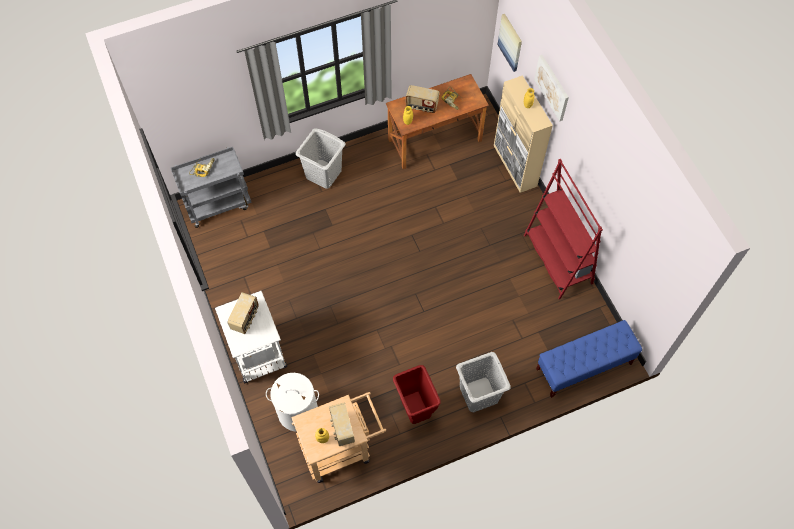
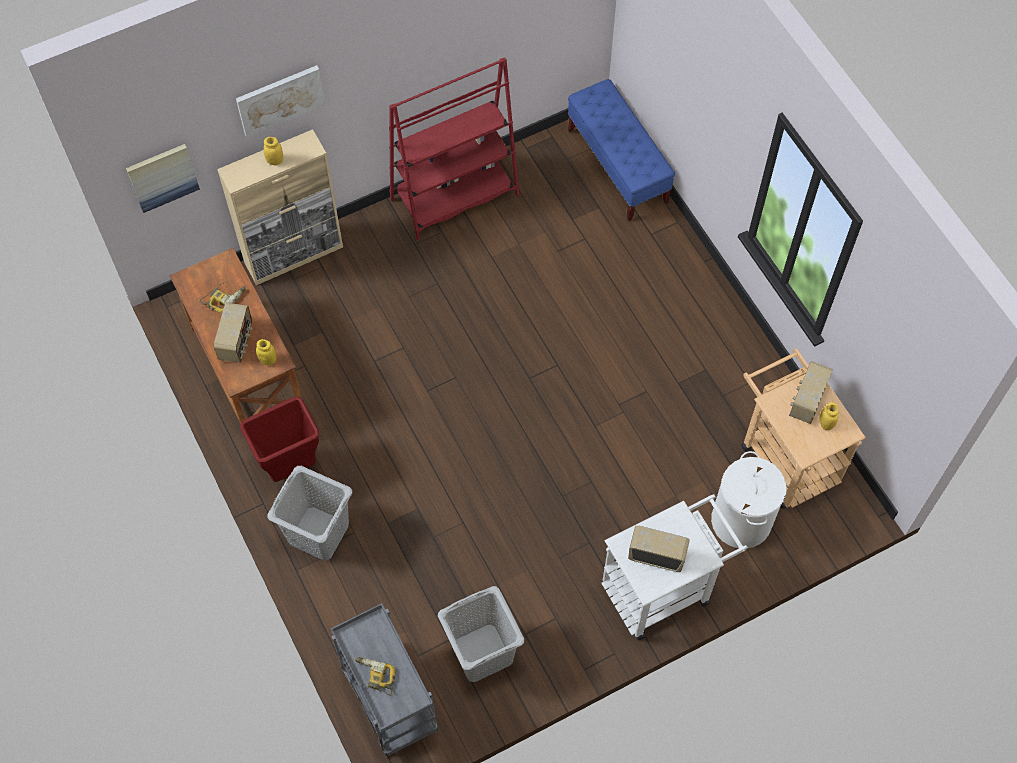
camera: 95 degrees left, 0 degrees up
radio [329,402,355,446] -> radio turned 135 degrees clockwise [789,361,833,424]
red trash can [393,365,441,424] -> red trash can moved to [240,397,319,482]
grey laundry basket [456,352,511,412] -> grey laundry basket moved to [438,586,524,682]

